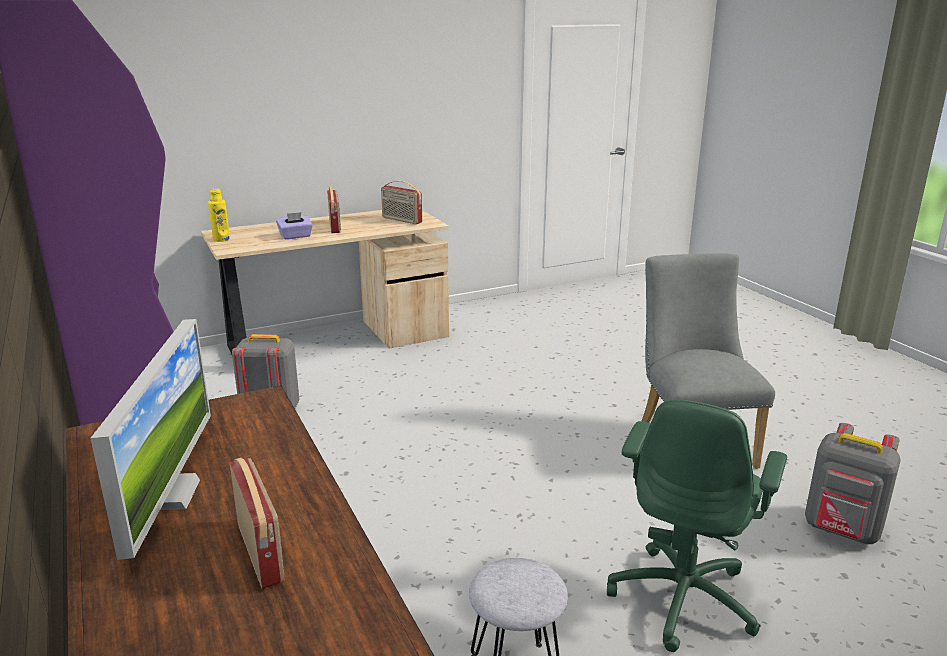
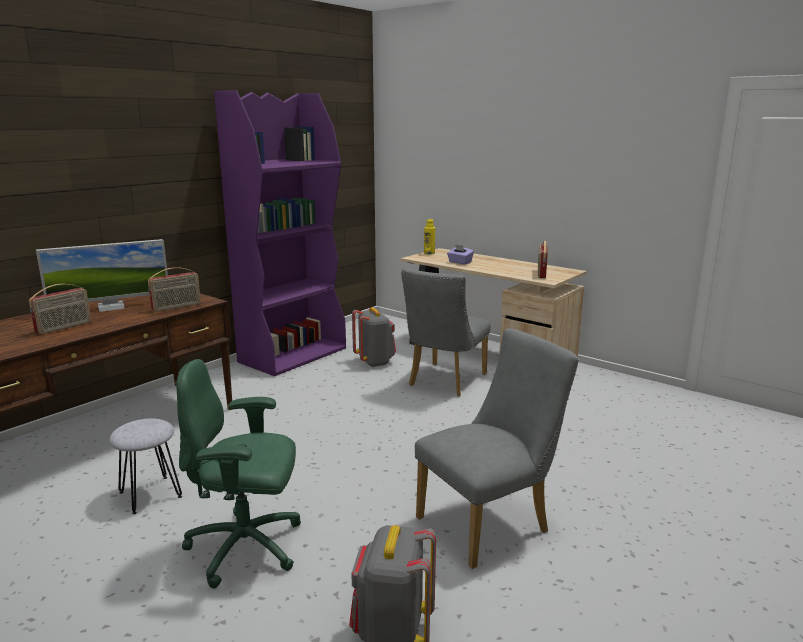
camera: 65 degrees right, 5 degrees down
radio [327,186,341,233] -> radio moved to [148,267,201,312]
none -> grey chair [401,268,491,396]

